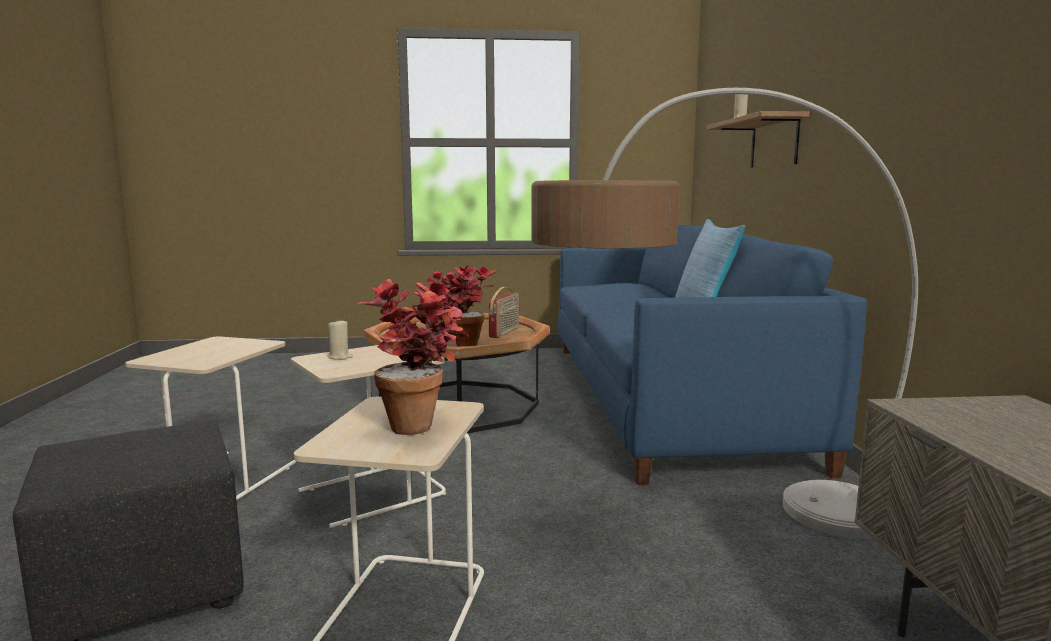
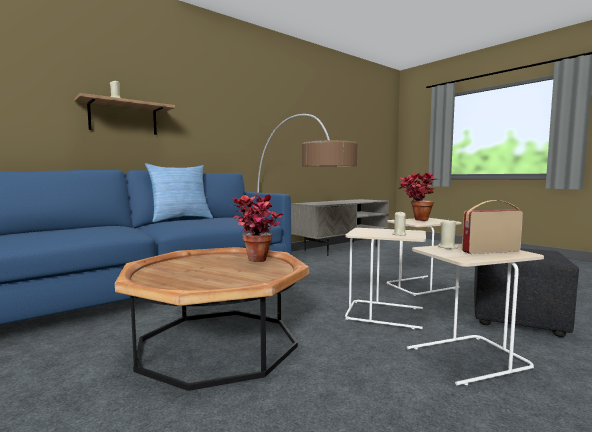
camera: 125 degrees left, 5 degrees down
radio [488,287,519,338] -> radio moved to [462,200,523,254]
none -> beige candle [438,219,458,249]

